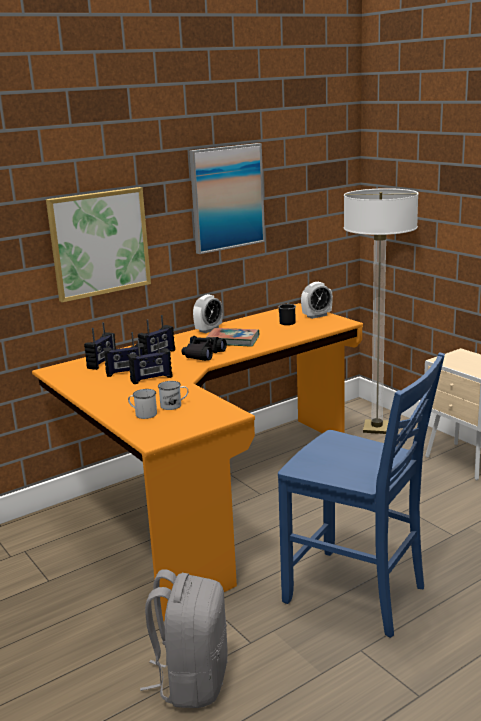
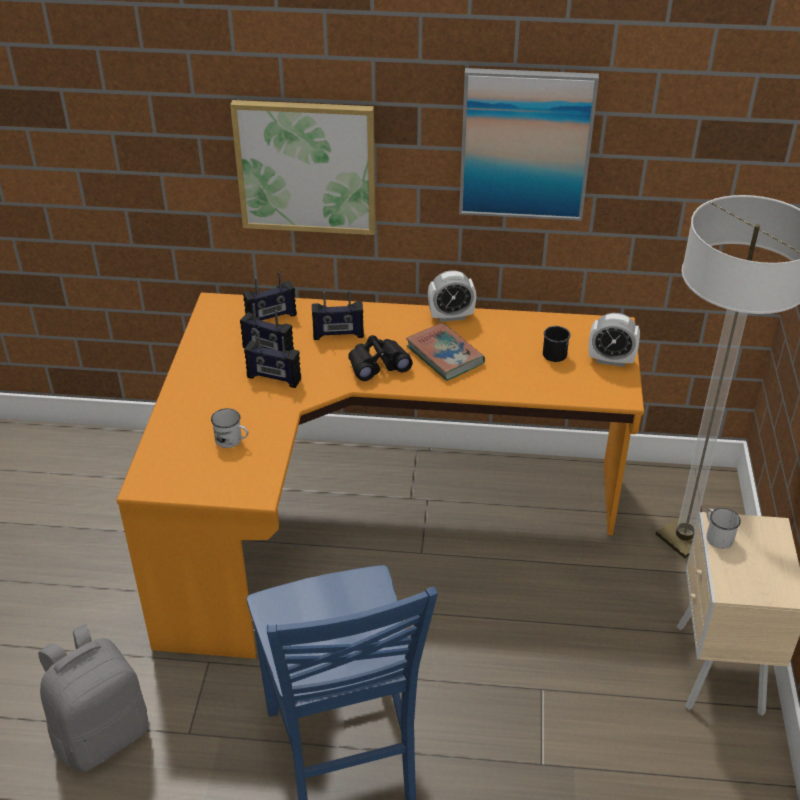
camera: 40 degrees right, 20 degrees up
white mug [128,389,157,419] -> white mug moved to [706,508,741,549]

